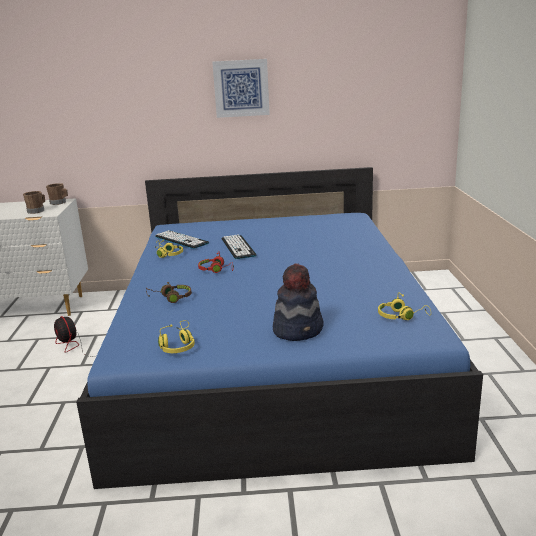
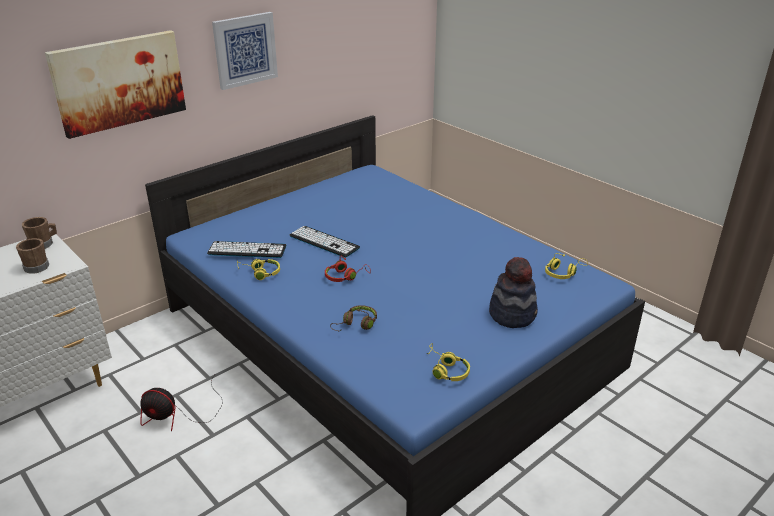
camera: 40 degrees left, 10 degrees up
none -> picture [45,30,186,139]

